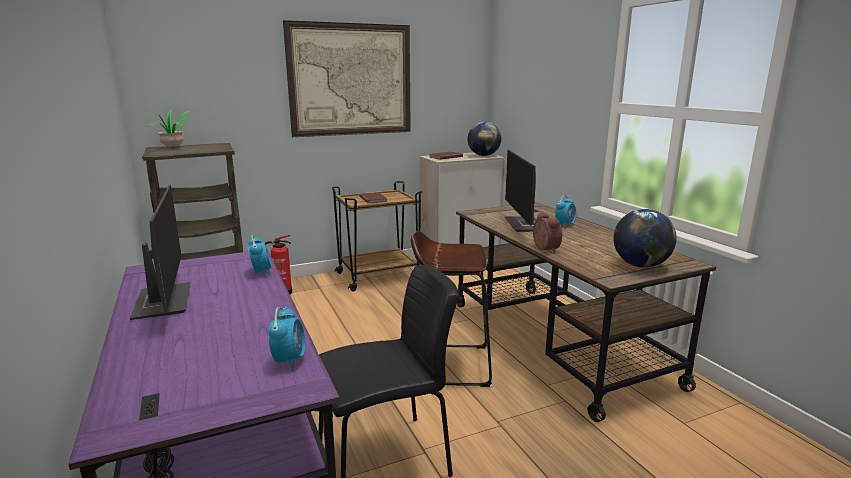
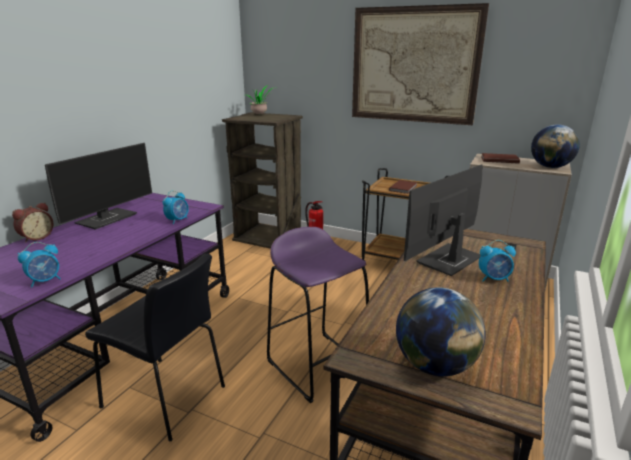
camera: 50 degrees right, 5 degrees up
brown stool [411,231,492,387] -> purple stool [267,227,369,403]
alarm clock [533,211,562,253] -> alarm clock moved to [12,203,53,243]

